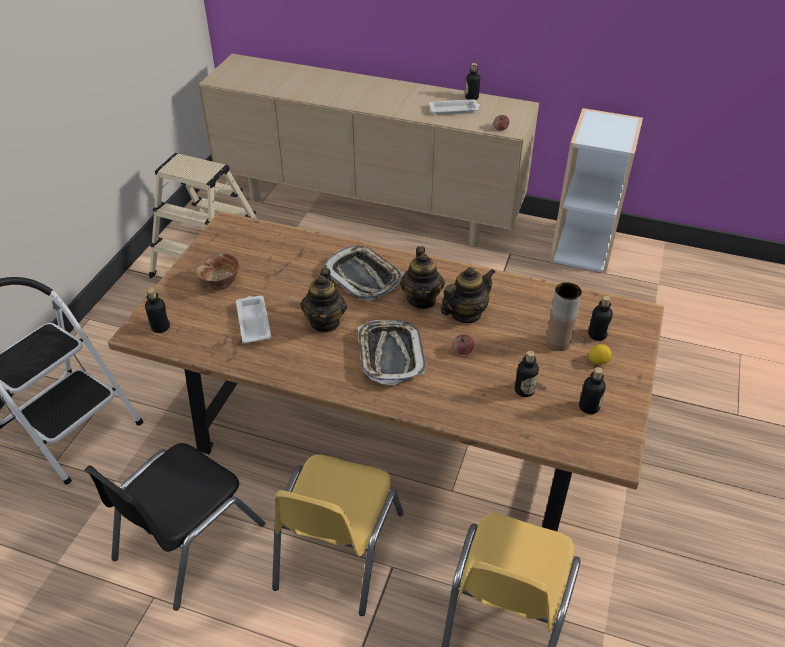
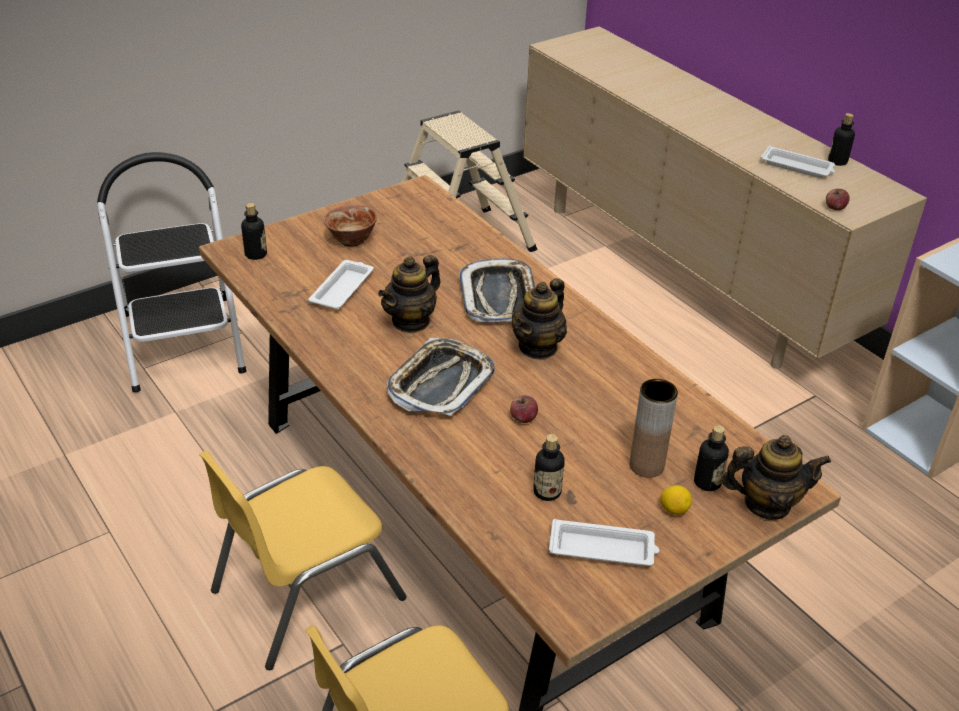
camera: 35 degrees right, 5 degrees down
black chair [84,443,265,611] -> none
teapot [440,267,495,323] -> teapot moved to [721,435,831,520]
bottle [579,367,606,414] -> white tray [549,519,659,566]

